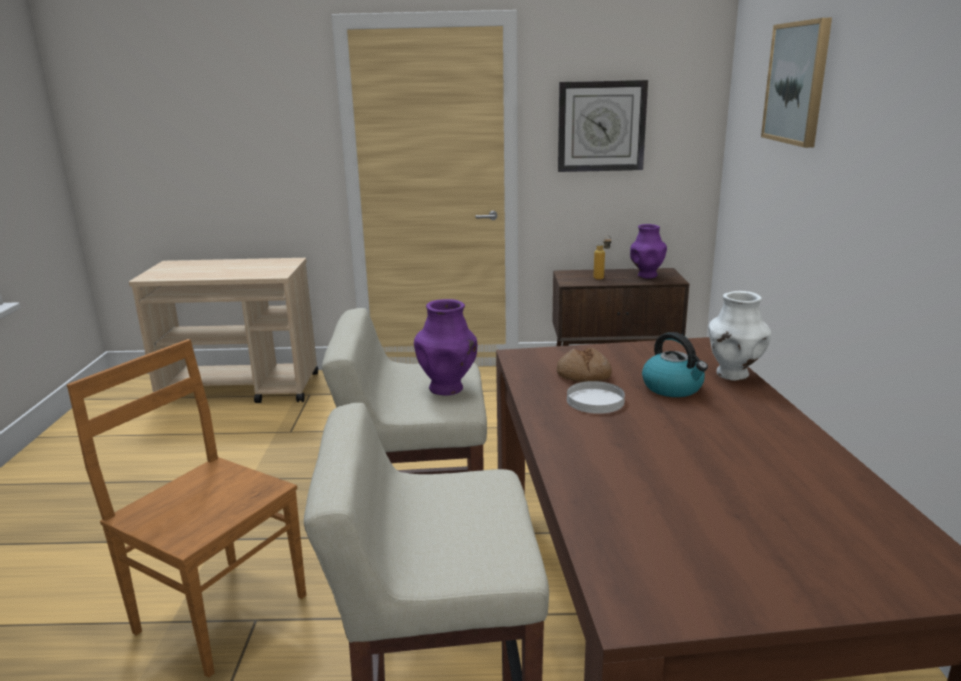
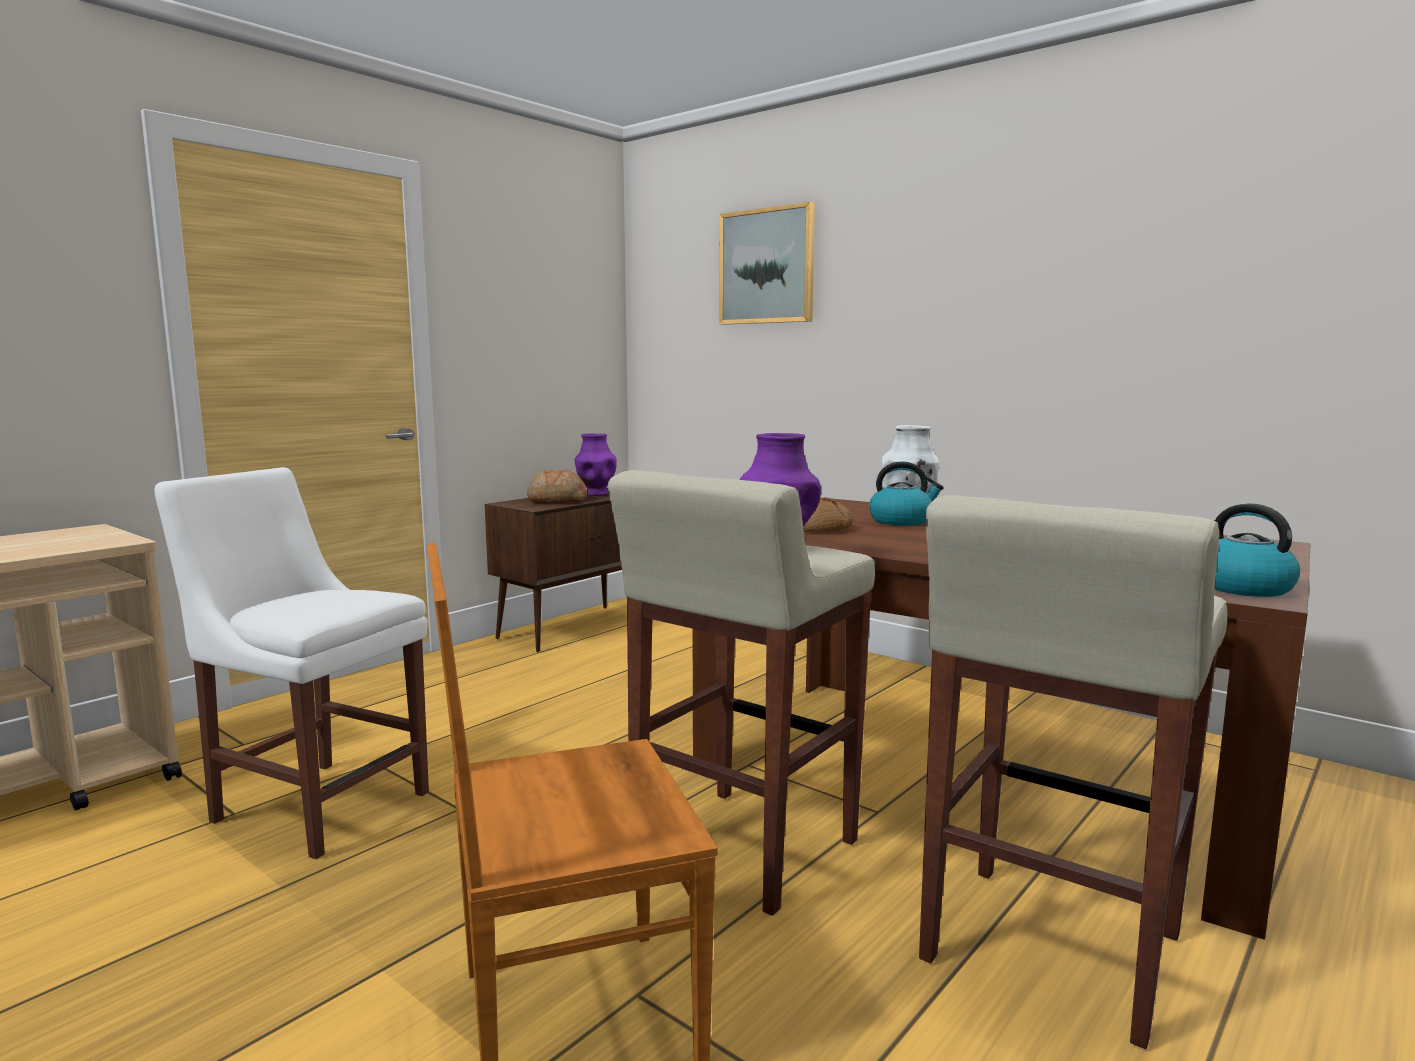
camera: 50 degrees left, 10 degrees down
wall clock [558,80,648,172] -> none
white plate [567,381,625,414] -> none
bottle [593,235,611,280] -> bread [527,470,587,503]
none -> white chair [155,467,429,859]
none -> kettle [1214,503,1300,597]

